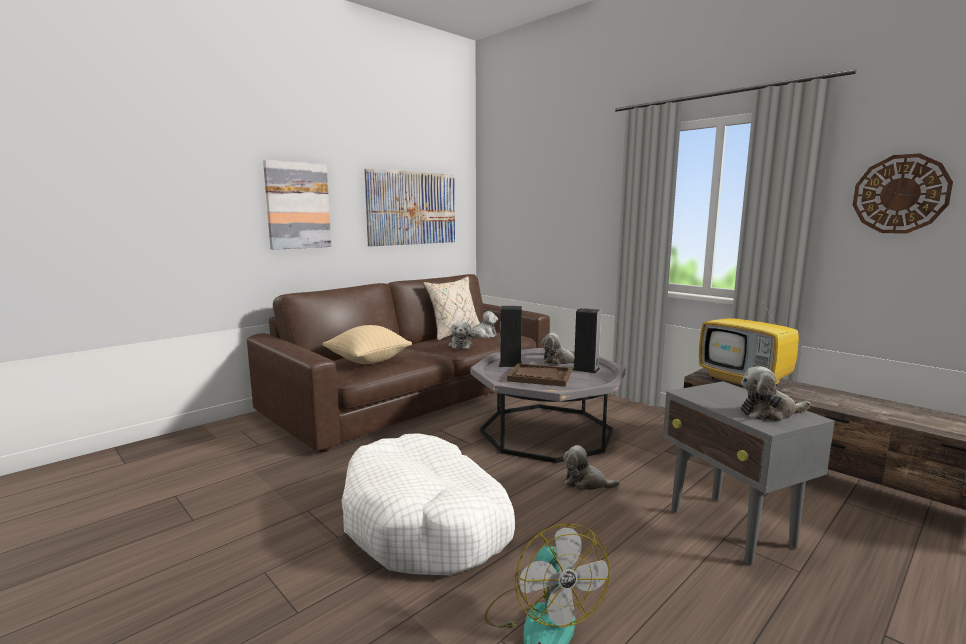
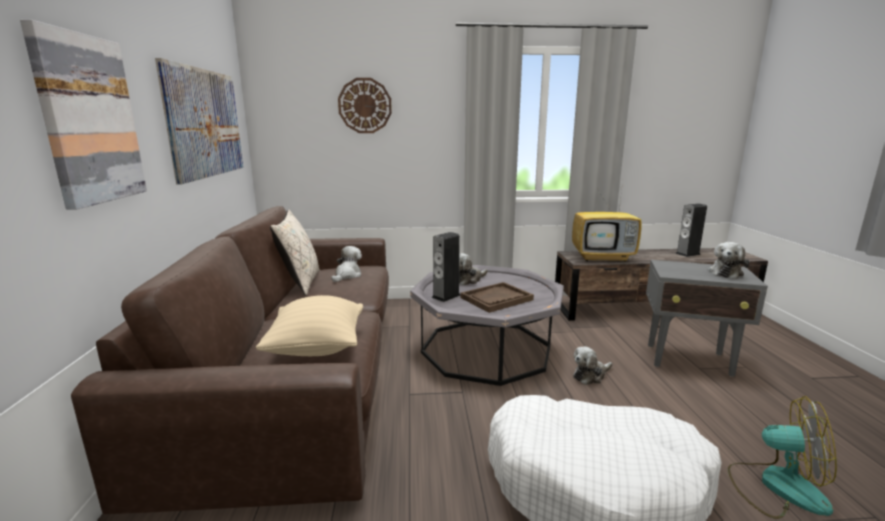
camera: 50 degrees left, 5 degrees up
plush toy [449,321,475,349] -> none
speaker [573,308,601,374] -> speaker moved to [675,204,707,257]
wall clock [853,153,953,234] -> wall clock moved to [338,78,392,133]

